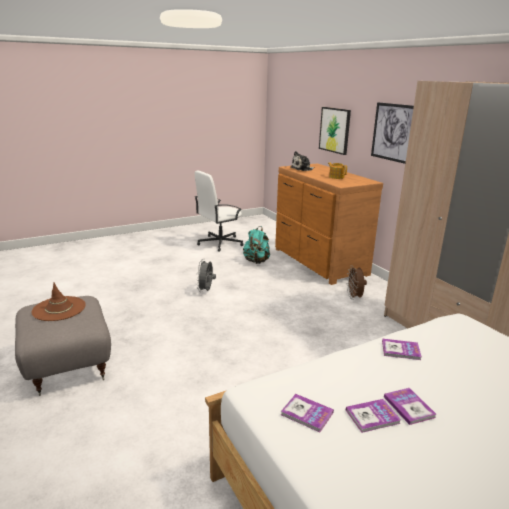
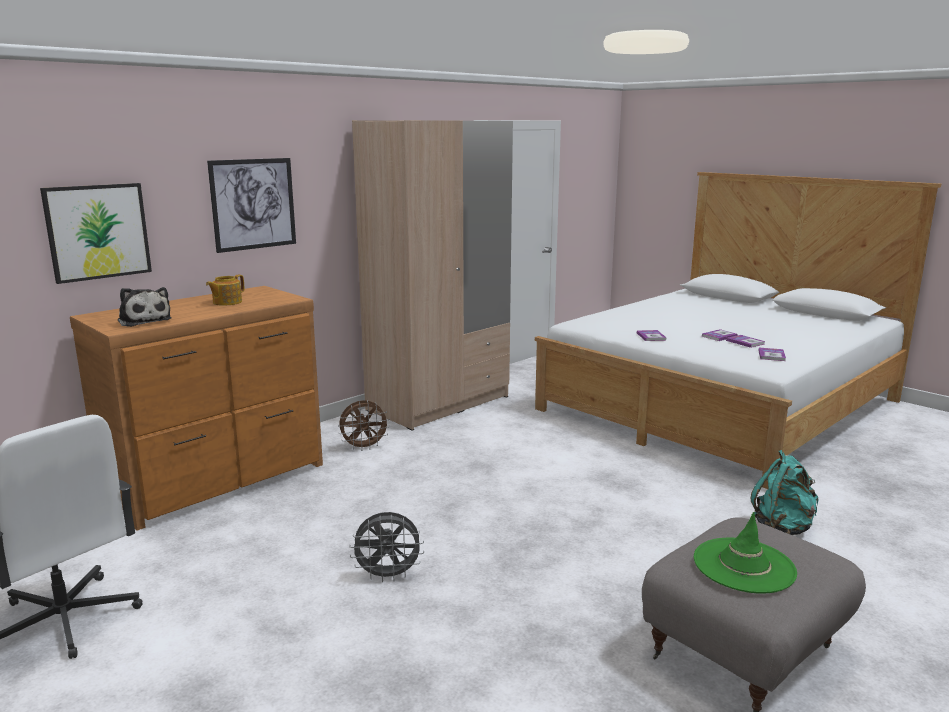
camera: 105 degrees left, 5 degrees down
brown hat [31,283,86,321] -> green hat [694,512,797,594]
turquoise backpack [243,226,270,264] -> turquoise backpack moved to [751,450,819,535]

